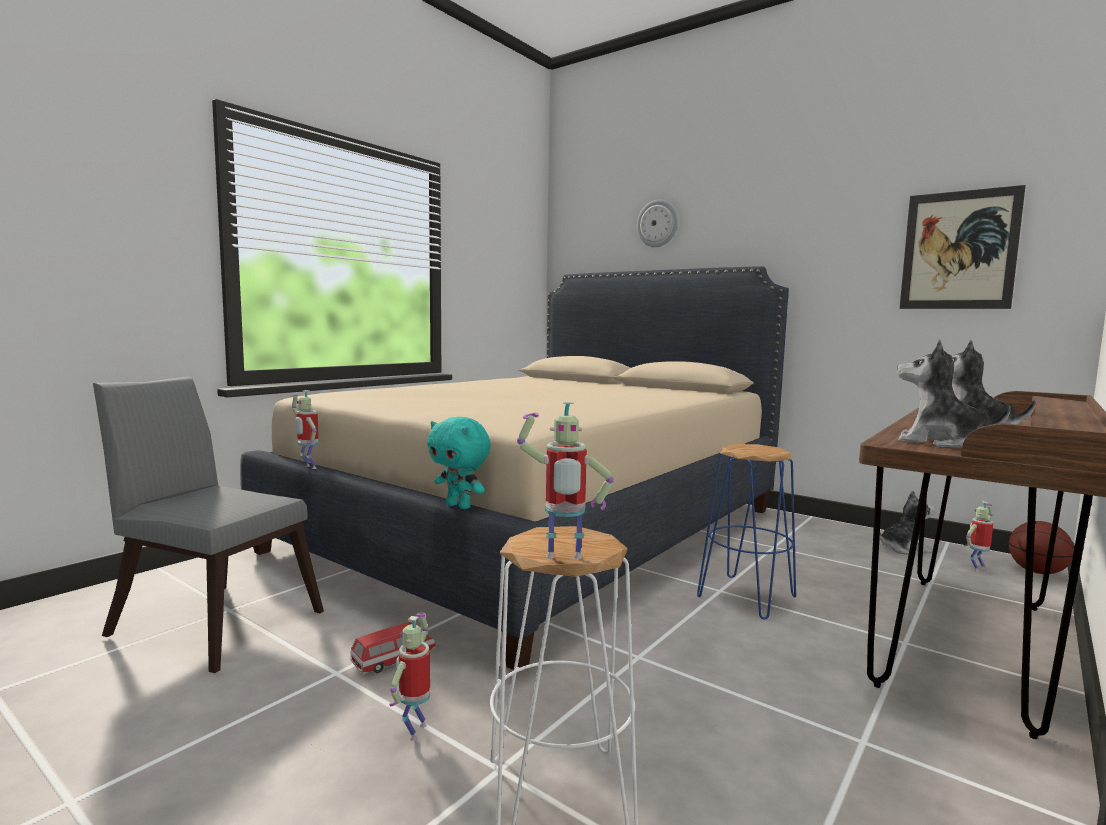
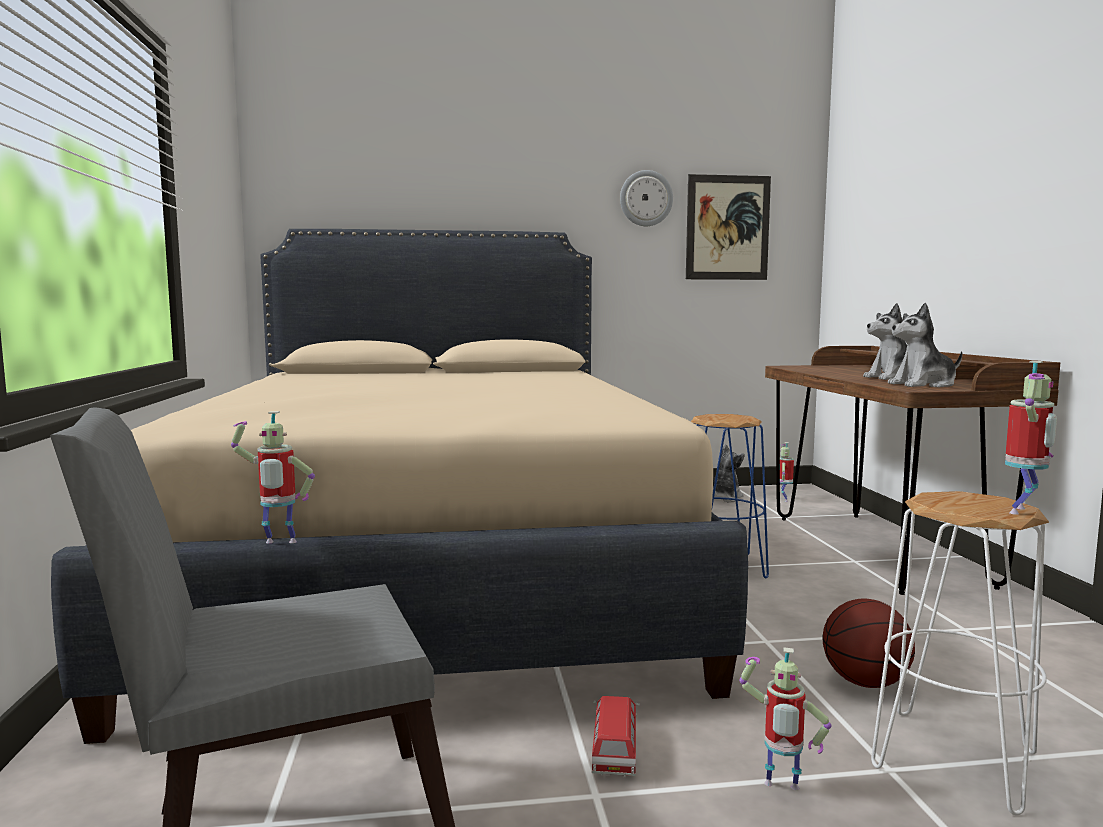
camera: 45 degrees left, 0 degrees up
toy robot [389,613,430,741] -> toy robot turned 45 degrees counterclockwise [739,647,831,790]
turquoise plush toy [427,417,491,509] -> none
wall clock [637,199,678,247] -> wall clock moved to [620,170,673,226]
basketball [1009,521,1074,574] -> basketball moved to [822,599,915,688]

